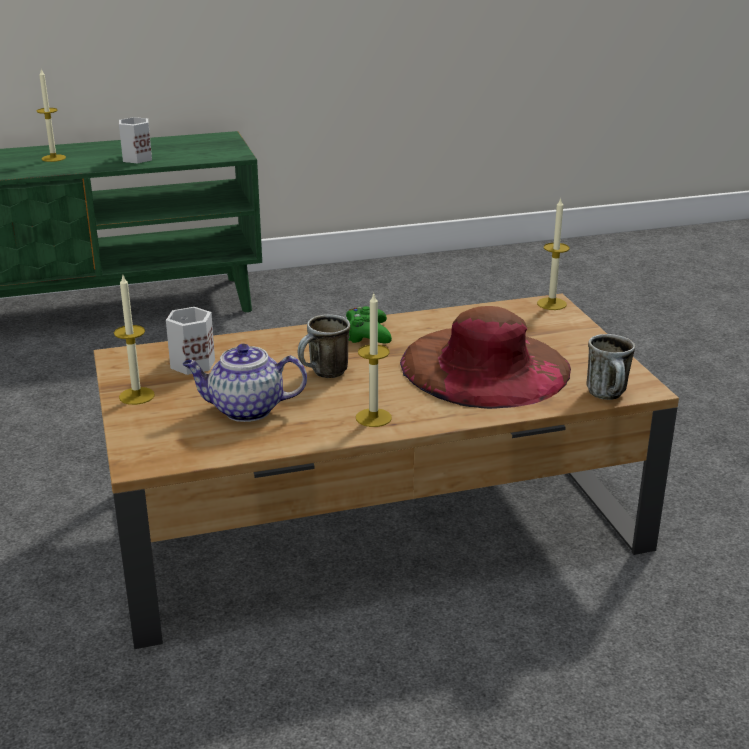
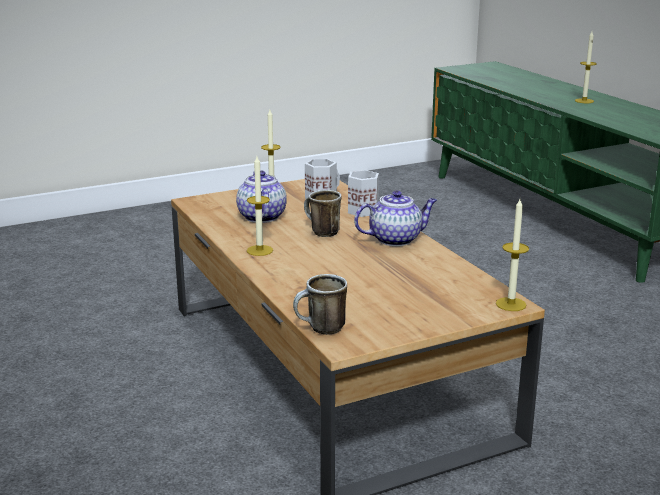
camera: 80 degrees right, 5 degrees down
white mug [119,117,152,164] -> white mug moved to [348,170,379,217]
green game controller [346,306,392,343] -> teapot [354,190,437,246]
brown hat [400,306,571,409] -> none

